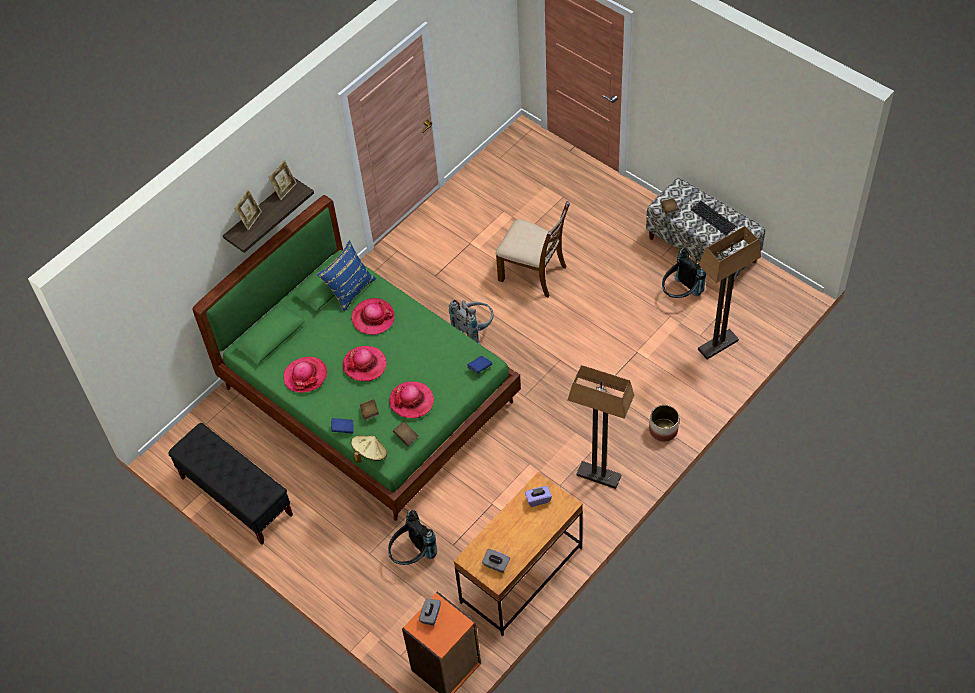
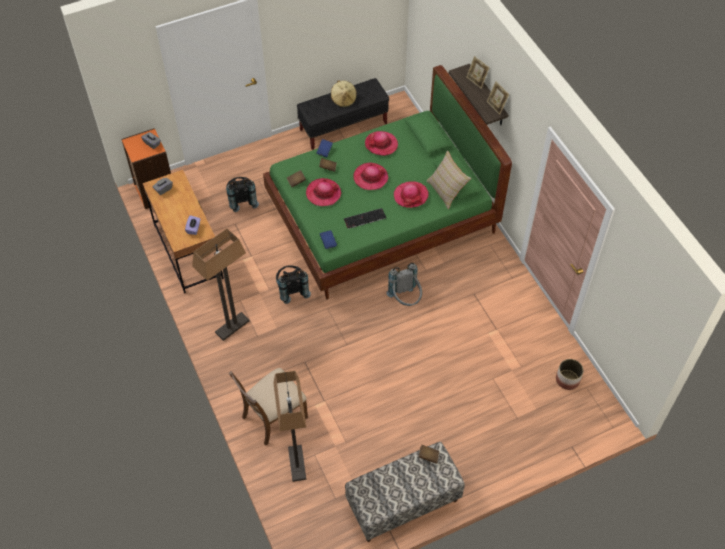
camera: 110 degrees right, 0 degrees up
blue pillow [317,240,376,312] -> beige pillow [426,151,471,209]
beige hat [351,435,387,463] -> beige hat moved to [331,80,357,107]
brown chair [496,201,570,297] -> brown chair moved to [229,368,308,446]
planter [649,405,679,442] -> planter moved to [556,359,584,390]
black backpack [662,248,707,298] -> black backpack moved to [276,265,311,304]
keyboard [691,201,736,235] -> keyboard moved to [344,208,386,229]

